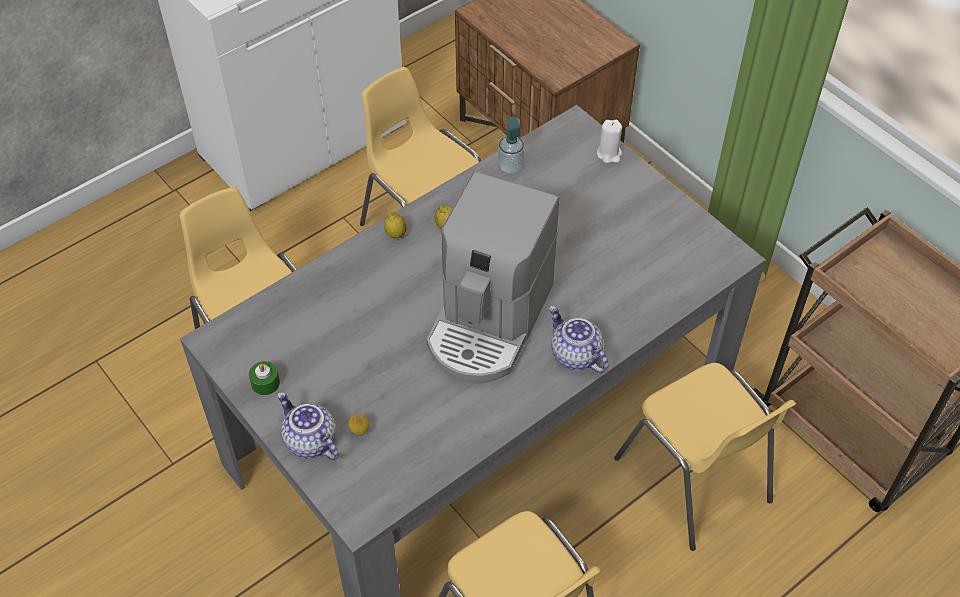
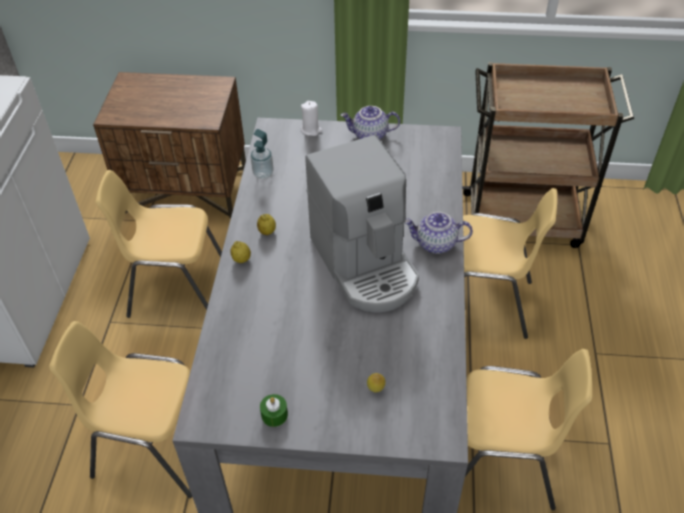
camera: 45 degrees left, 5 degrees down
teapot [277,392,339,460] -> teapot moved to [341,106,400,139]

